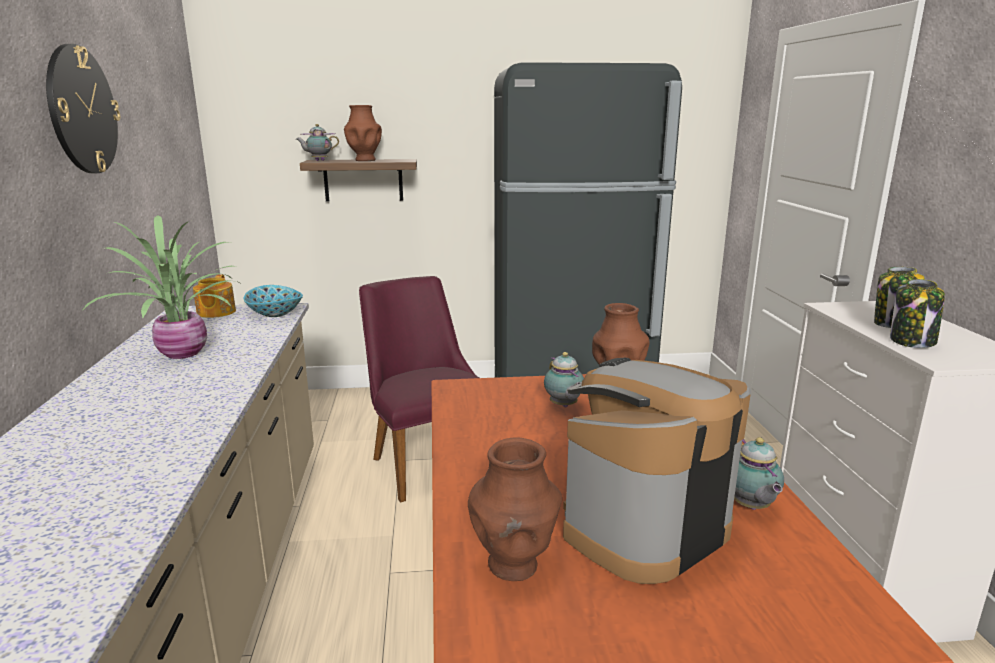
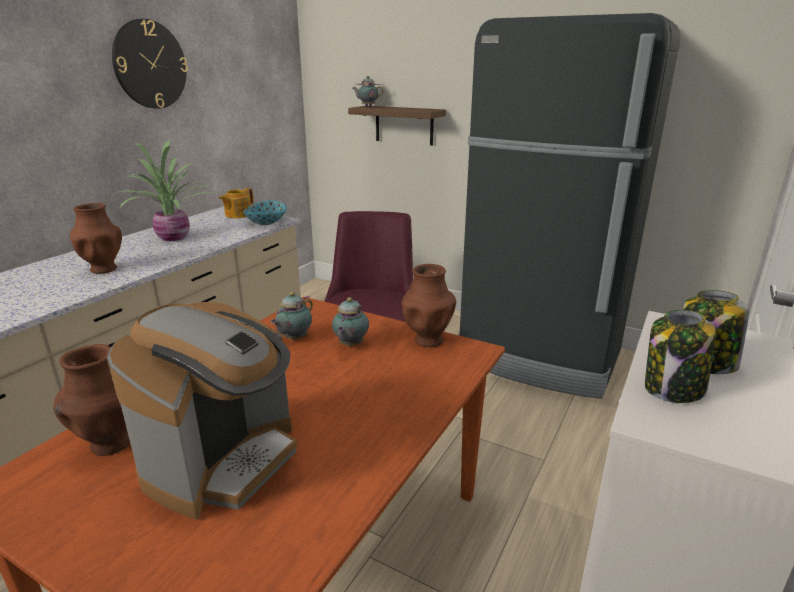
camera: 35 degrees right, 5 degrees up
brown vase [344,105,382,161] -> brown vase moved to [70,203,122,274]
coffee machine [563,357,751,584] -> coffee machine turned 120 degrees clockwise [107,302,297,520]
teapot [734,437,784,510] -> teapot moved to [271,292,313,340]

